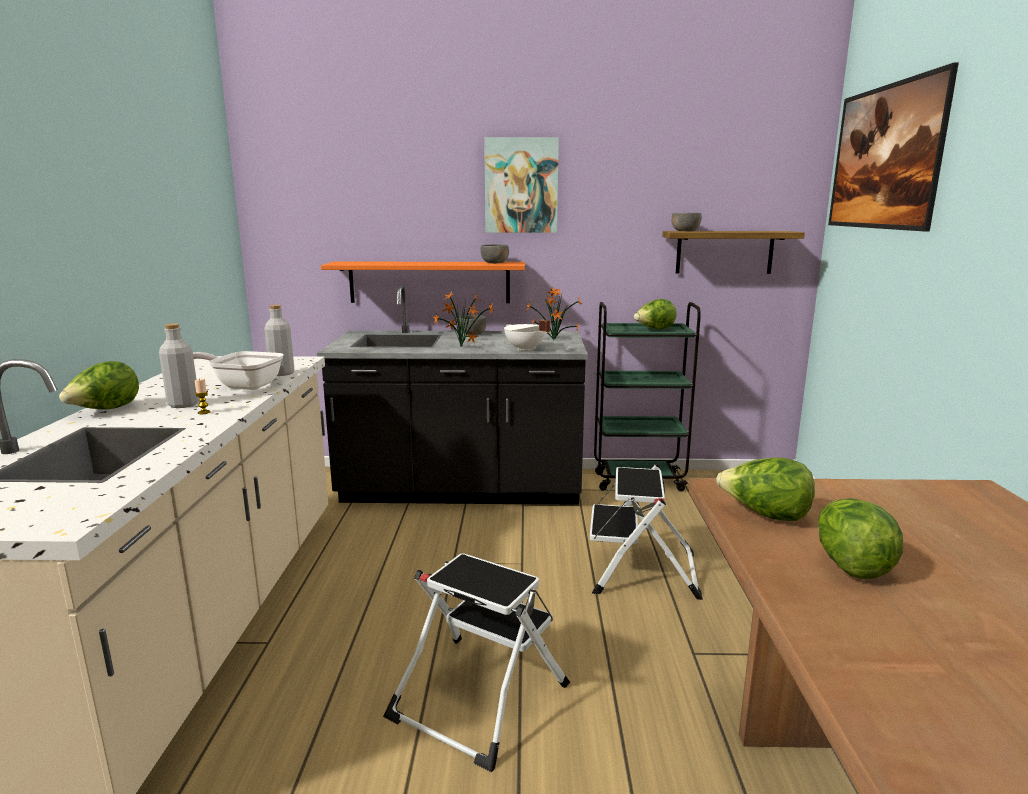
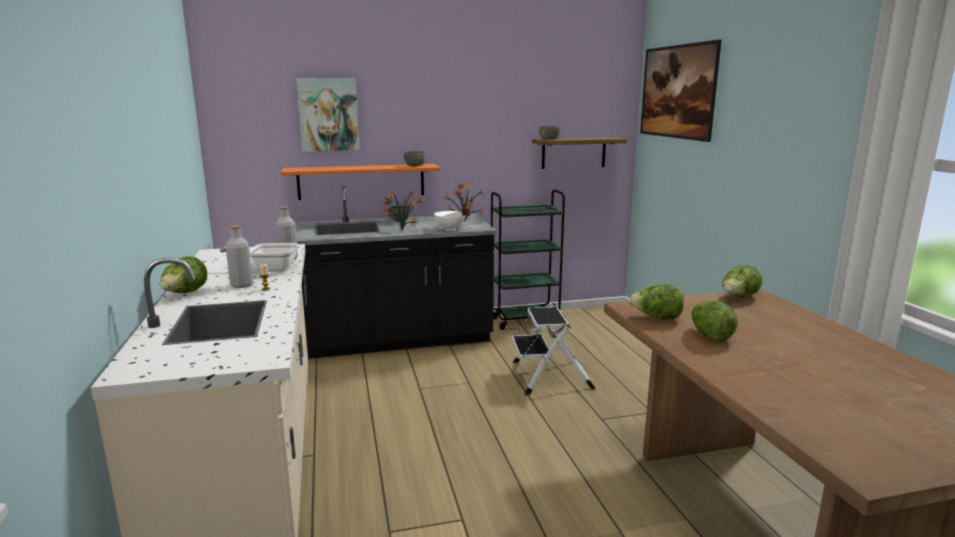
camera: 15 degrees left, 0 degrees up
step ladder [383,553,570,772] -> none
picture [484,137,559,233] -> picture moved to [296,78,359,152]
lettuce [634,299,677,330] -> lettuce moved to [722,265,762,298]

